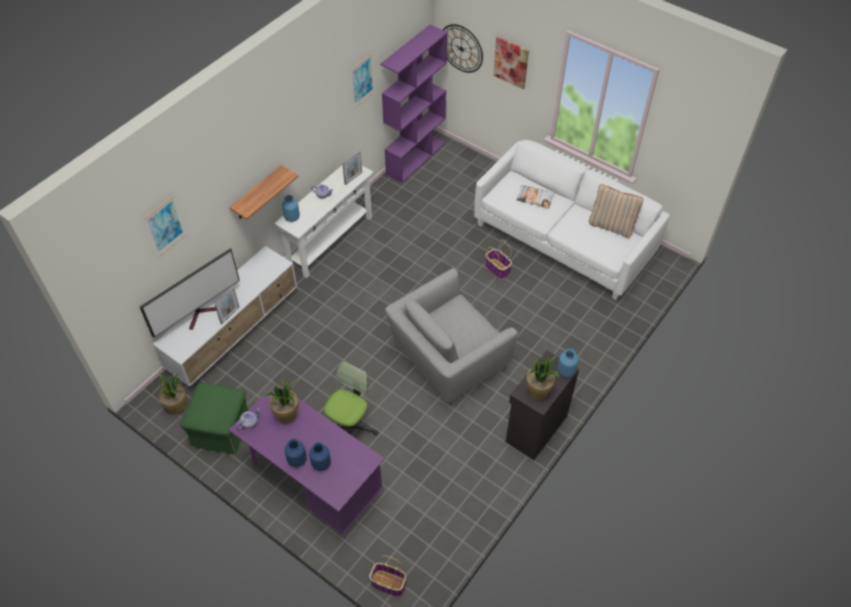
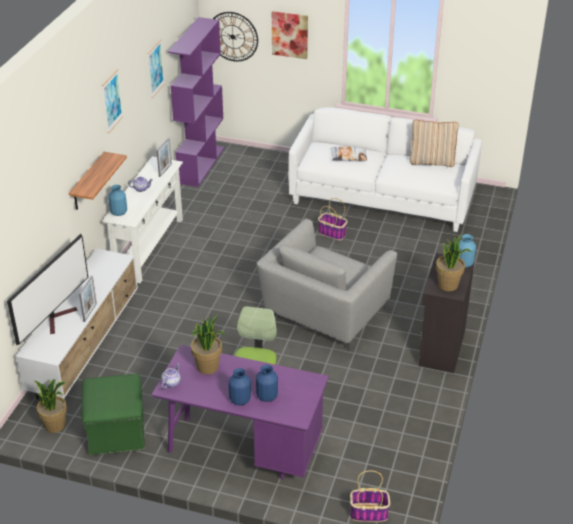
camera: 20 degrees left, 15 degrees down
picture [144,196,186,257] -> picture moved to [102,69,123,133]

